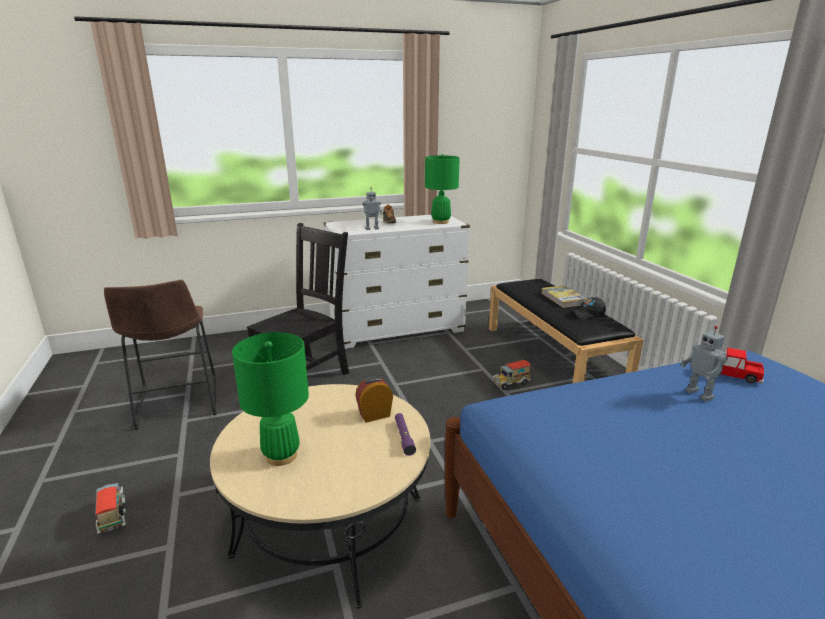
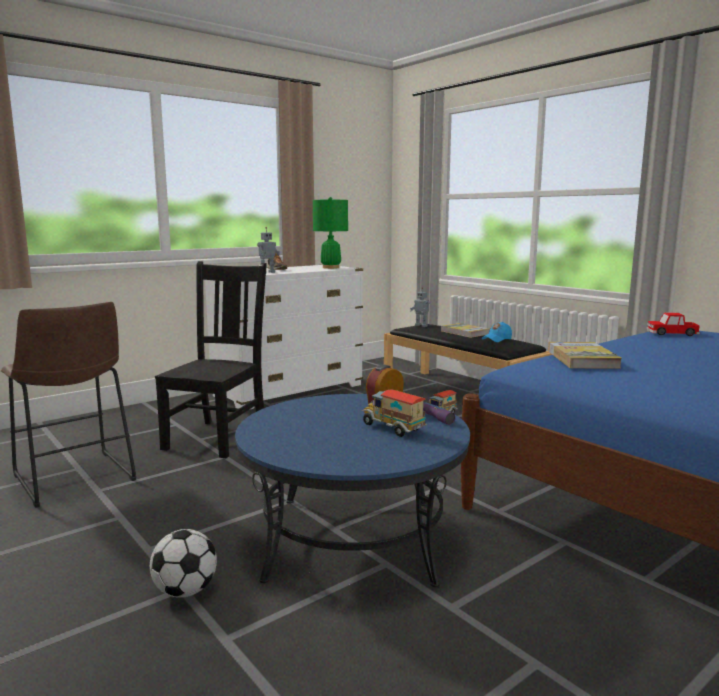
camera: 20 degrees left, 10 degrees down
toy truck [95,483,126,534] -> toy truck moved to [361,389,427,437]
beige coffee table [210,384,430,609] -> blue coffee table [235,394,470,587]
green table lamp [232,332,309,466] -> none
black cap [571,297,606,319] -> blue cap [482,322,512,342]
toy robot [681,326,728,402] -> toy robot moved to [410,287,430,327]
none -> football [150,529,217,598]
none -> book [548,342,622,369]

